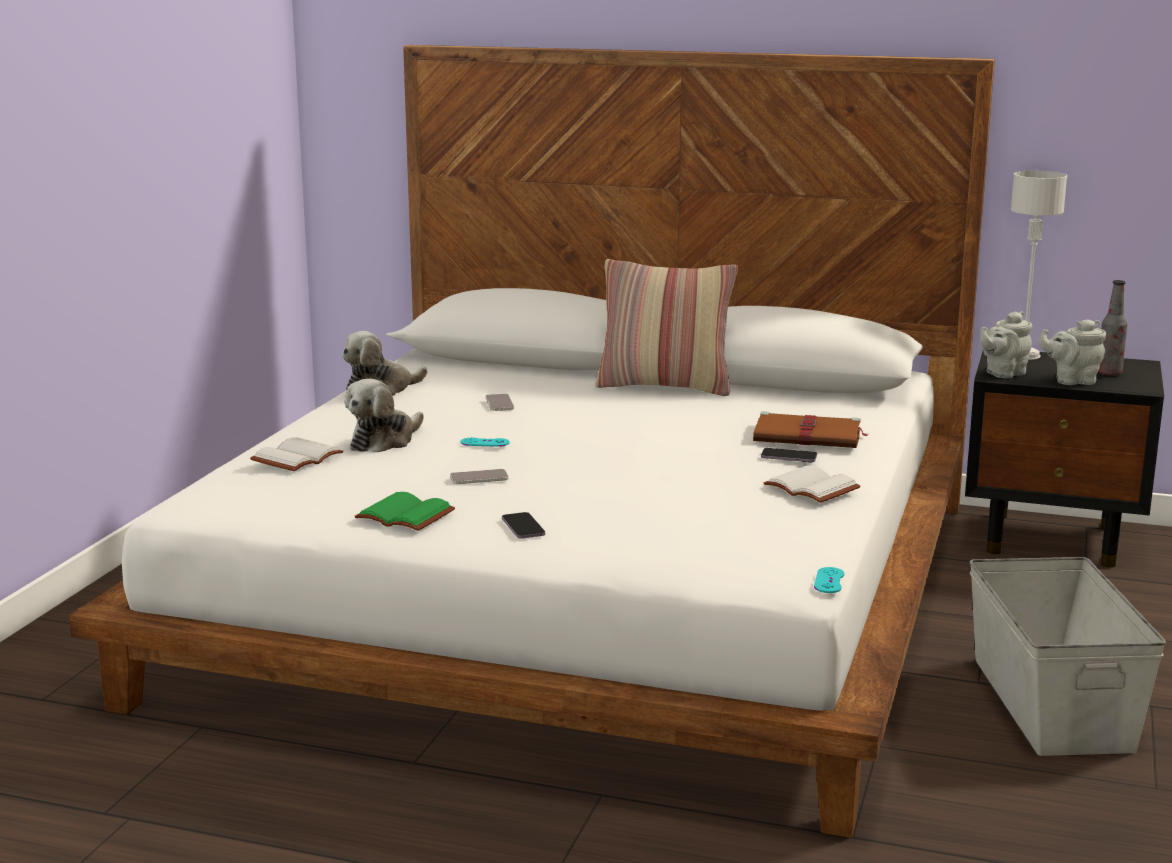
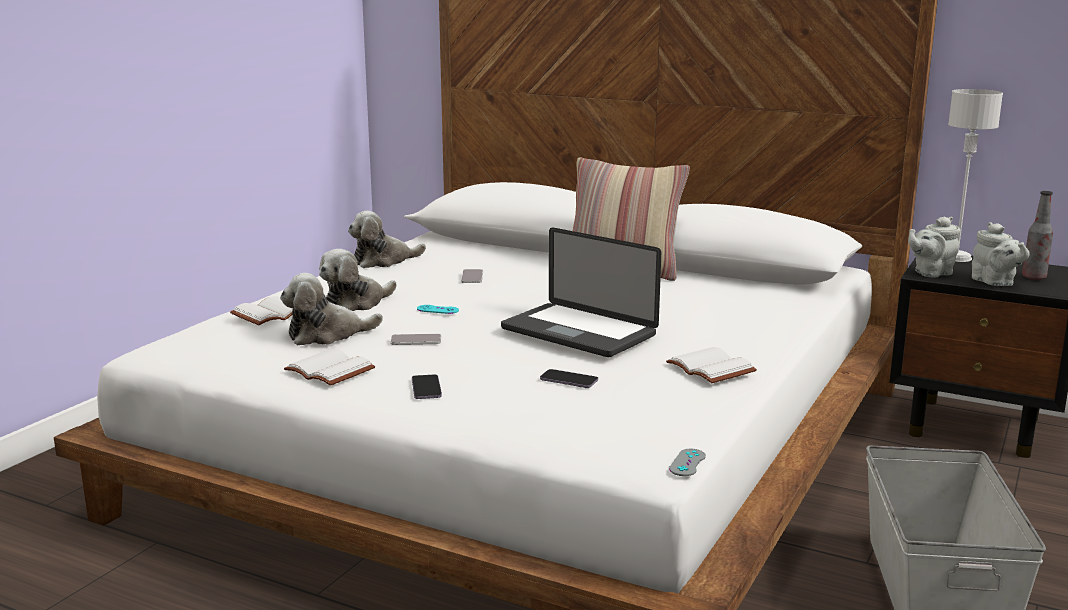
camera: 10 degrees right, 0 degrees up
green book [355,492,455,531] -> white book [284,349,375,386]
brown book [753,412,868,448] -> none
phone [761,448,817,463] -> phone moved to [540,369,598,388]
turquoise game controller [814,567,845,593] -> grey game controller [669,449,706,476]
grey teapot [1039,319,1107,385] -> grey teapot turned 120 degrees counterclockwise [972,222,1030,286]
none -> plush toy [280,273,383,345]
none -> laptop [501,227,661,357]

